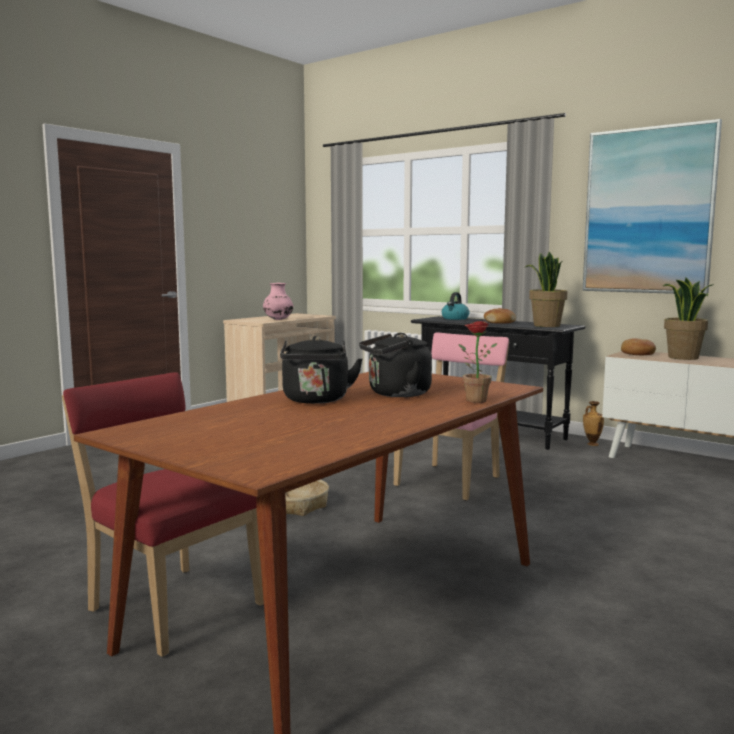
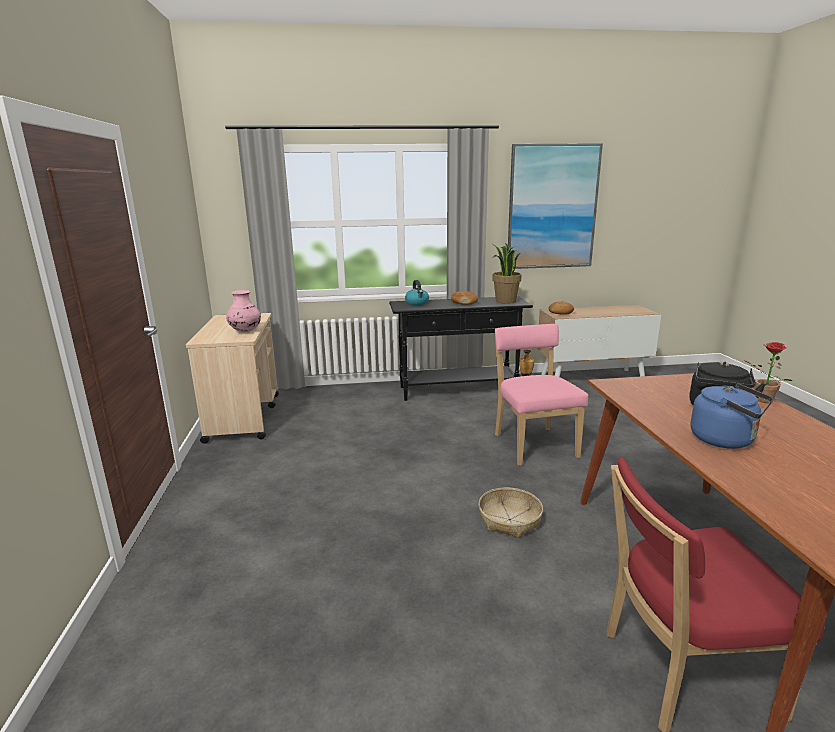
camera: 45 degrees left, 10 degrees up
black kettle [280,336,363,404] -> blue kettle [691,383,773,449]
potted plant [663,278,714,360] -> none

